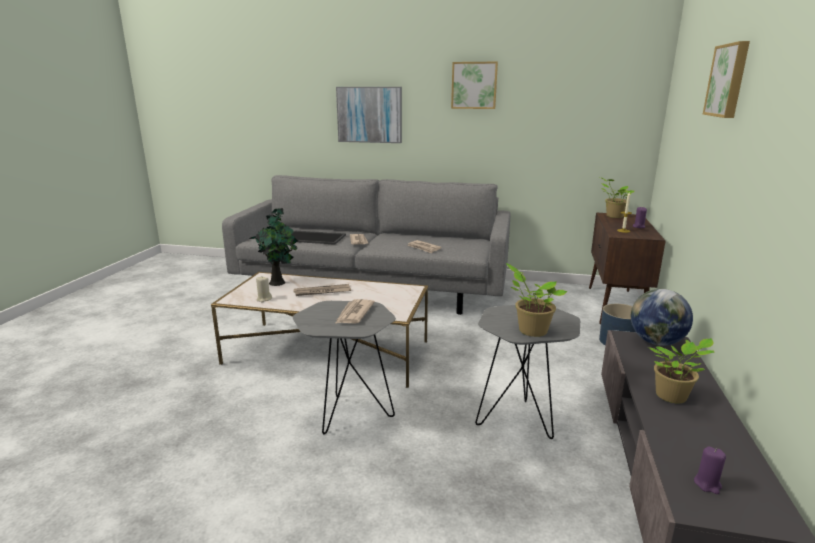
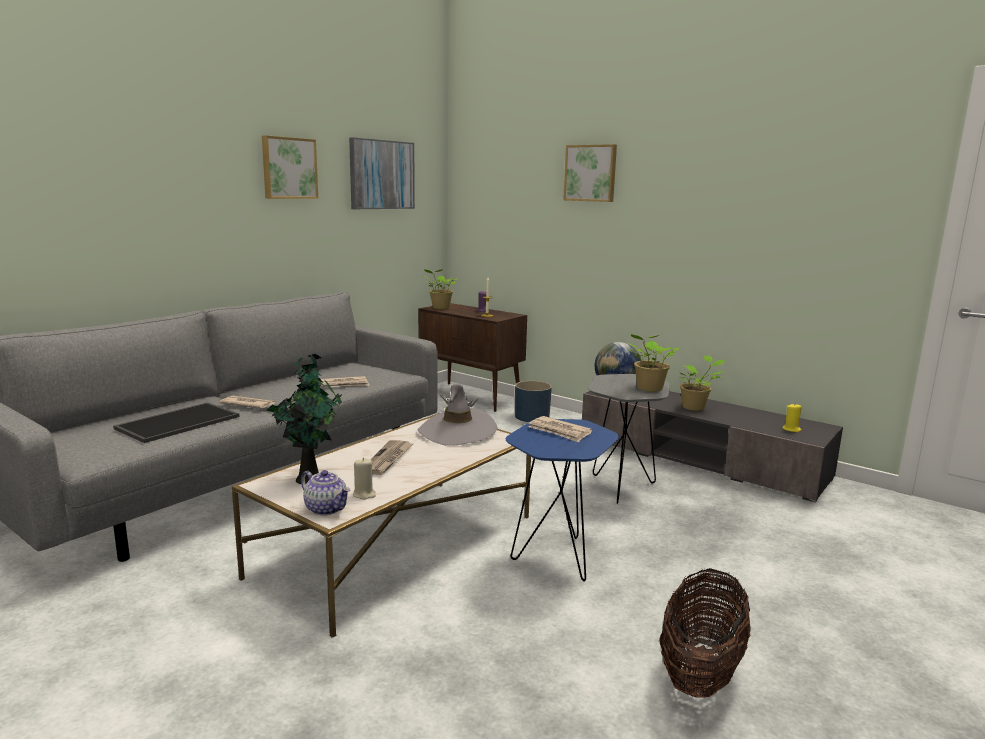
camera: 65 degrees left, 5 degrees down
grey side table [293,301,396,434] -> blue side table [506,419,619,582]
picture [336,87,402,143] -> picture moved to [349,137,415,209]
purple candle [694,446,726,494] -> yellow candle [782,403,802,432]
none -> teapot [301,470,350,516]
none -> grey hat [418,383,498,446]
none -> basket [659,568,751,698]

